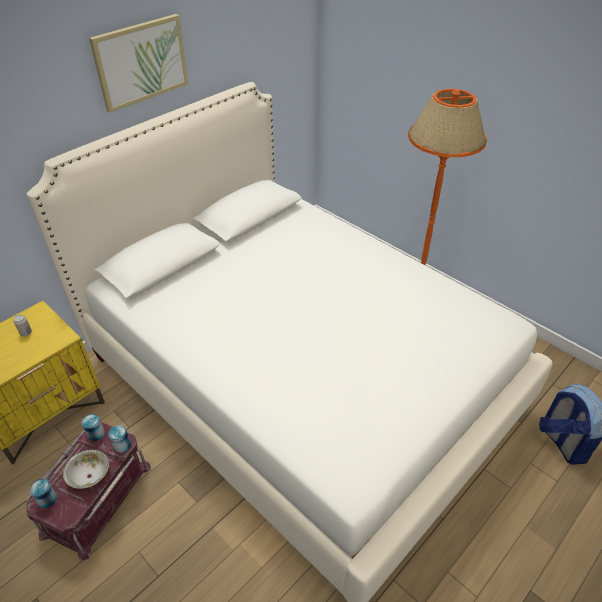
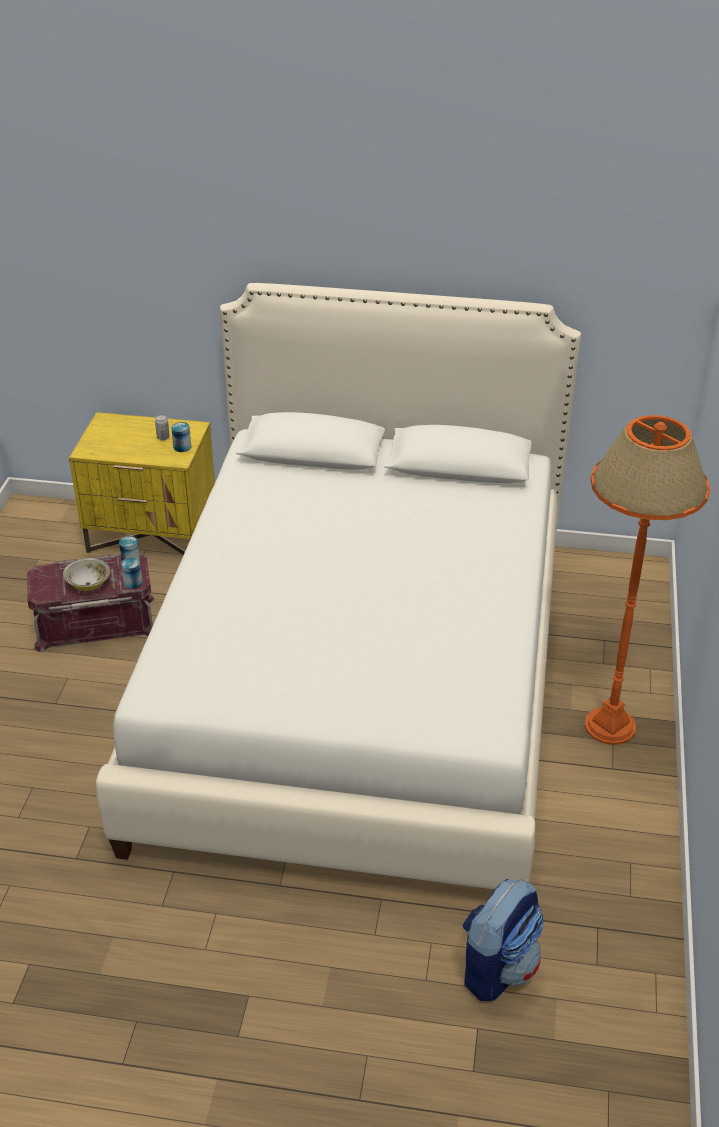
camera: 55 degrees right, 5 degrees down
can [30,479,57,508] -> can moved to [171,422,191,452]
picture [89,14,188,112] -> none

